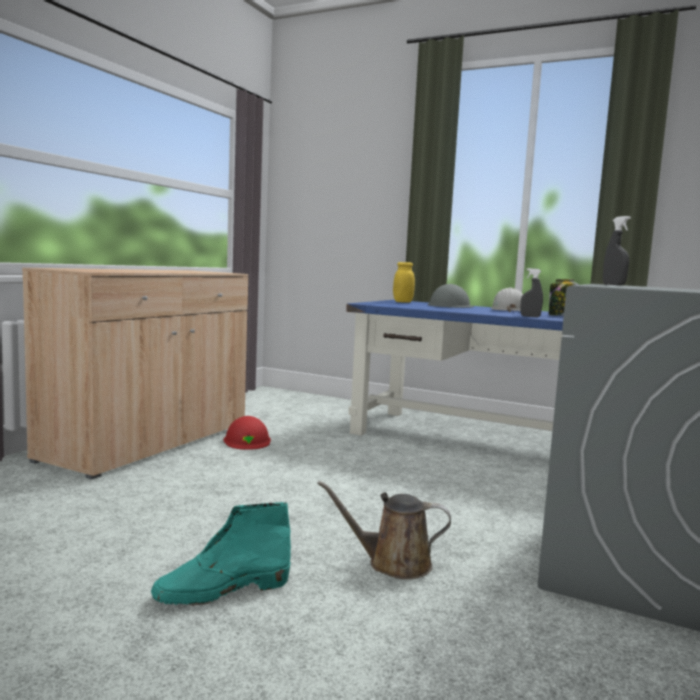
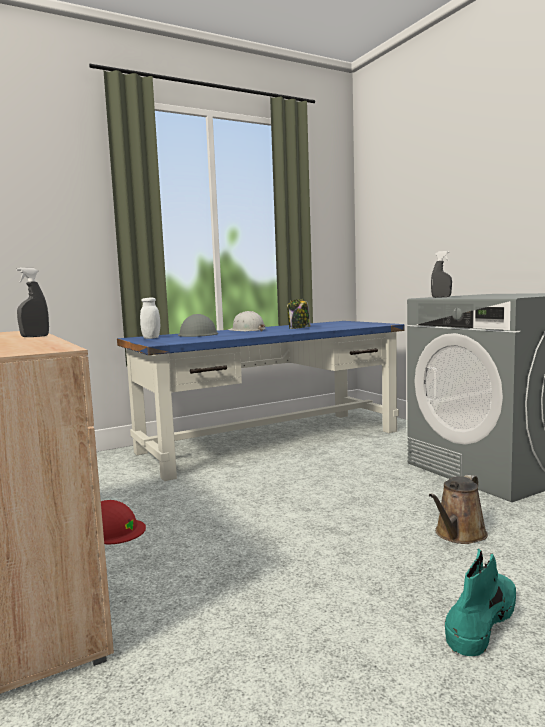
camera: 55 degrees left, 0 degrees up
turquoise boot [151,502,291,606] -> turquoise boot turned 150 degrees counterclockwise [445,549,516,656]
yellow jar [393,262,415,303] -> white jar [140,298,160,339]
grey spray bottle [520,268,543,317] -> grey spray bottle moved to [16,268,49,337]

